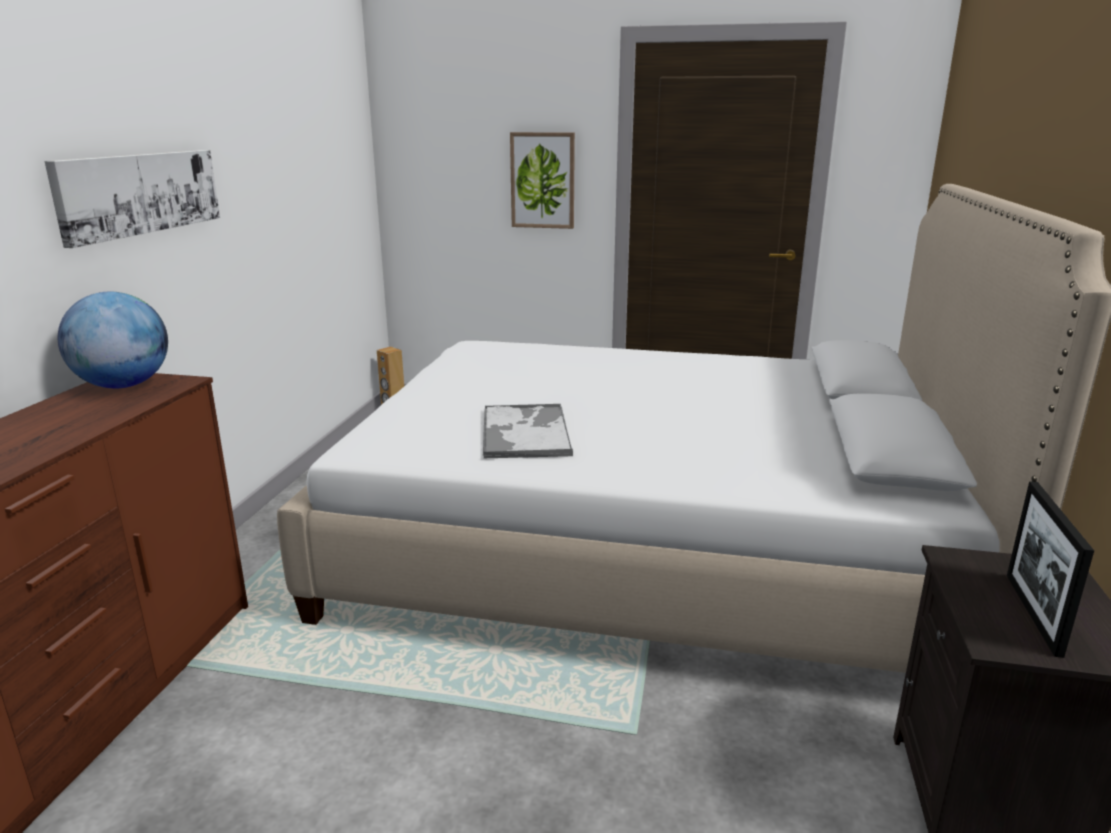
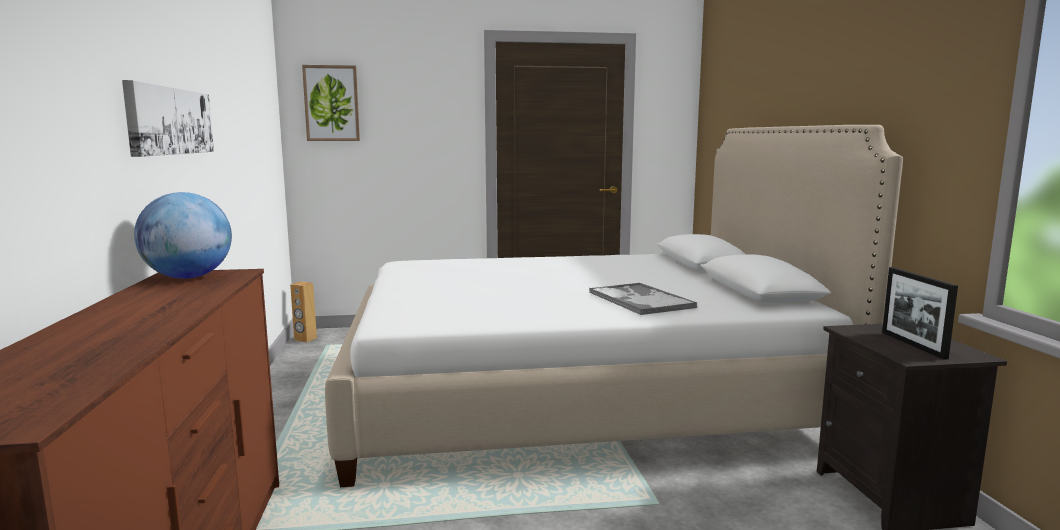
camera: 20 degrees left, 10 degrees down
tray [483,404,573,458] -> tray moved to [589,283,697,315]
picture [510,132,575,229] -> picture moved to [302,65,360,141]

